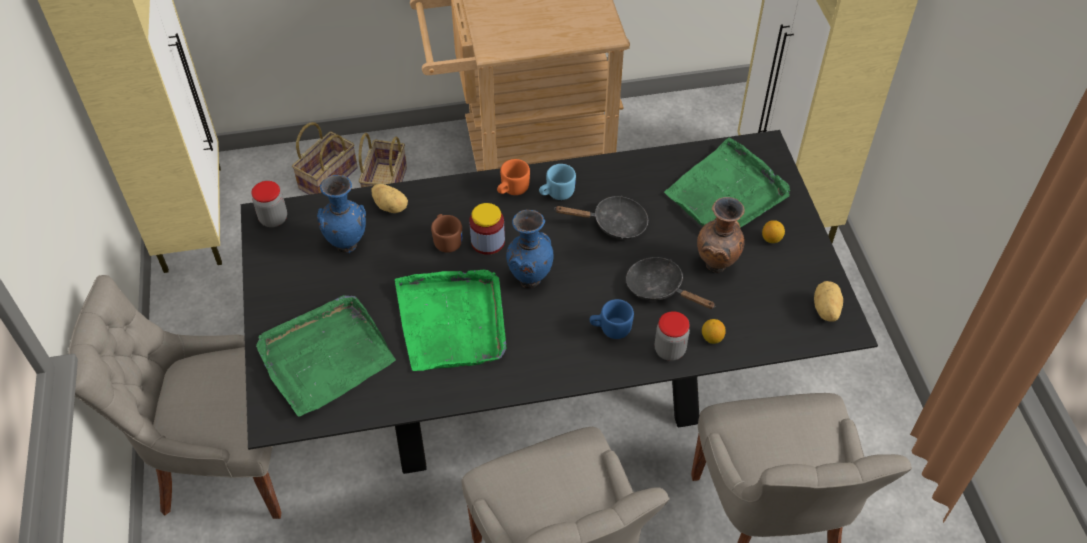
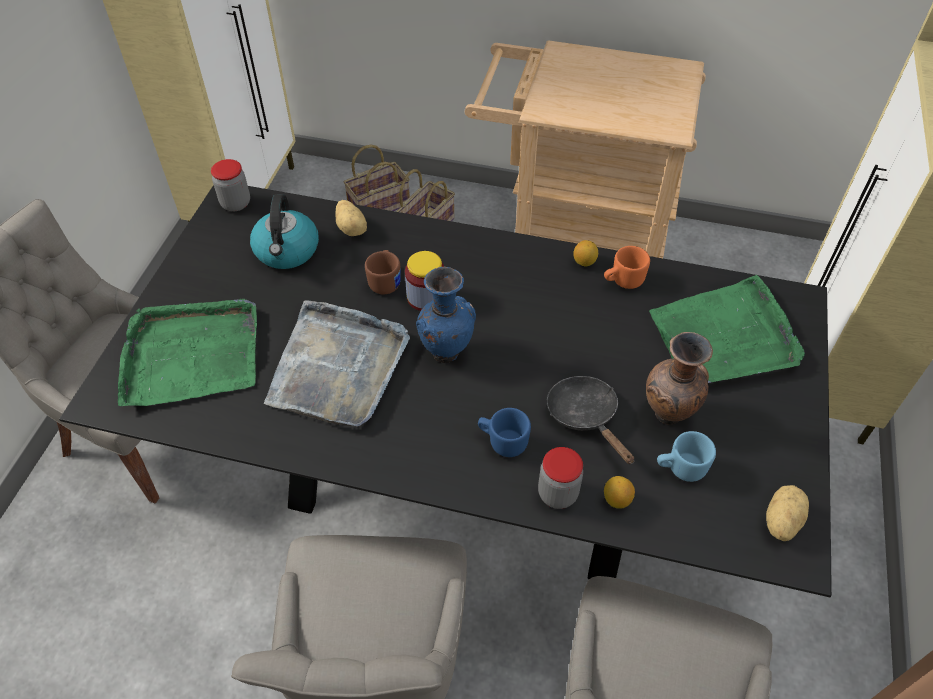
camera: 25 degrees right, 0 degrees up
blue vase [317,175,366,253] -> kettle [250,194,319,269]
green tray [395,270,507,371] -> grey tray [264,300,410,427]
orange mug [497,159,530,195] -> orange mug moved to [604,246,650,289]
blue mug [539,164,576,200] -> blue mug moved to [657,431,716,482]
black frying pan [554,196,648,240] -> none
lemon [762,220,785,243] -> lemon moved to [573,240,598,266]

